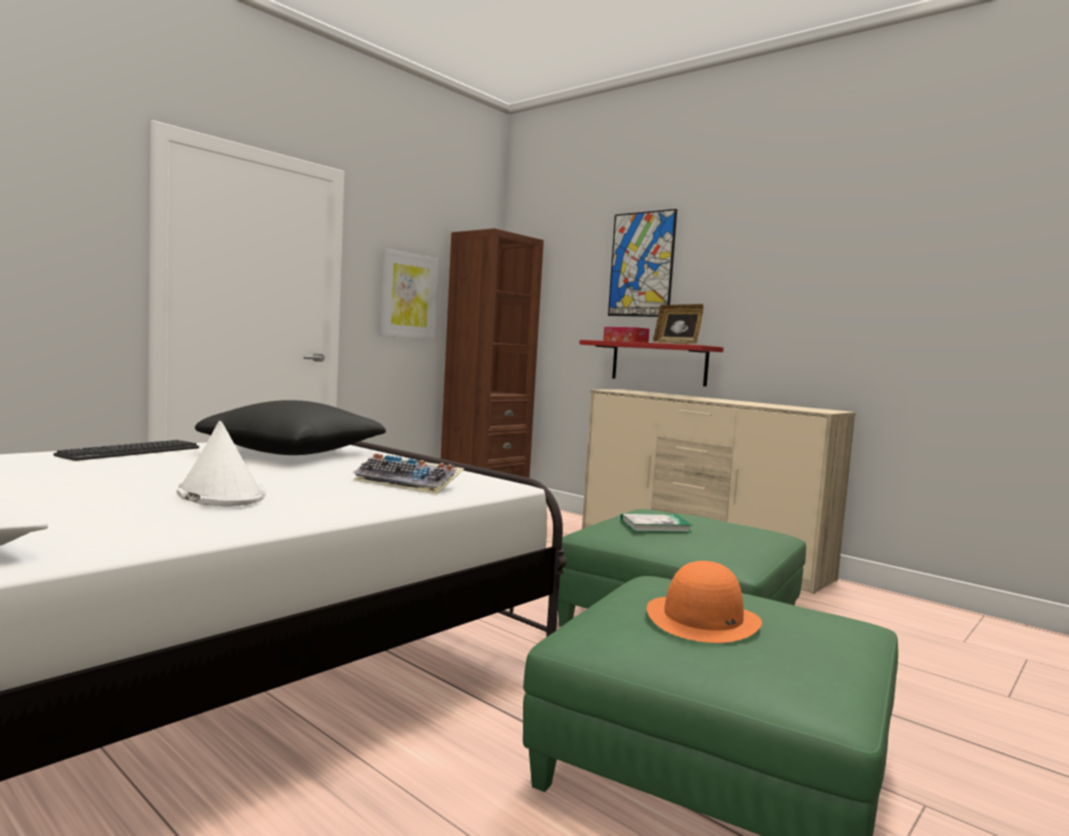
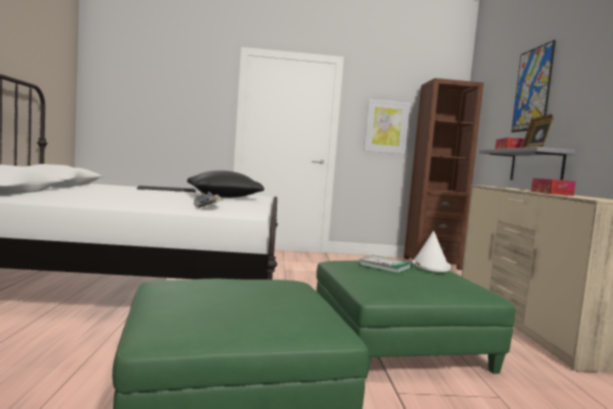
camera: 45 degrees right, 0 degrees up
white hat [177,421,266,506] -> white hat moved to [412,231,451,272]
red shelf [579,340,724,386] -> grey shelf [479,147,575,180]
orange hat [647,561,762,643] -> none
none -> tissue box [531,178,576,196]

